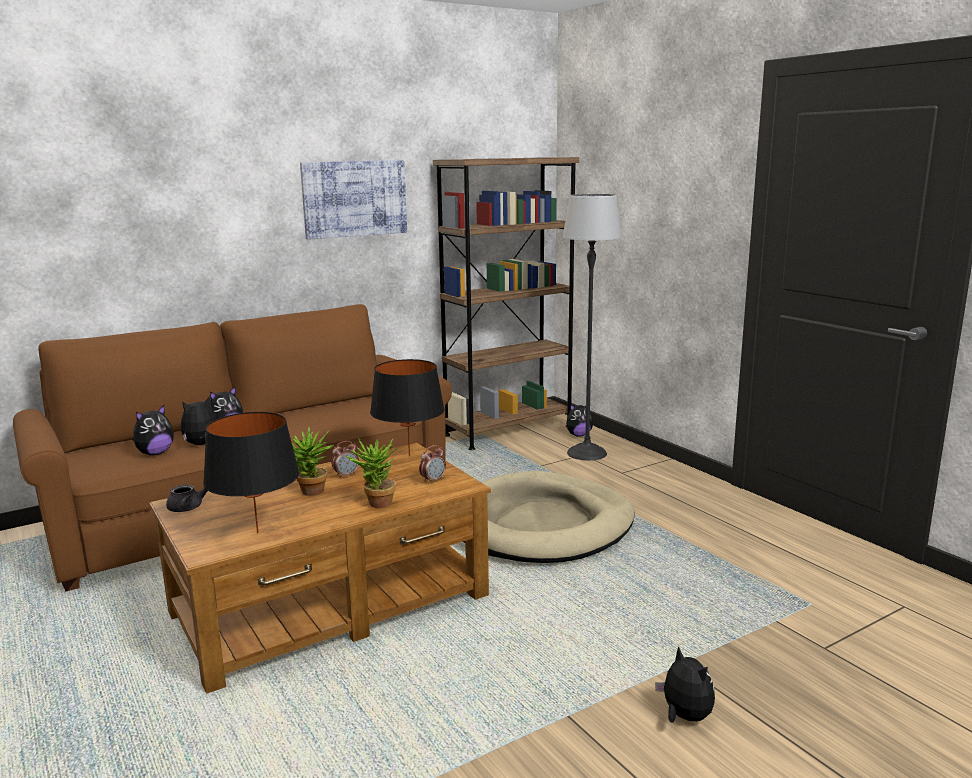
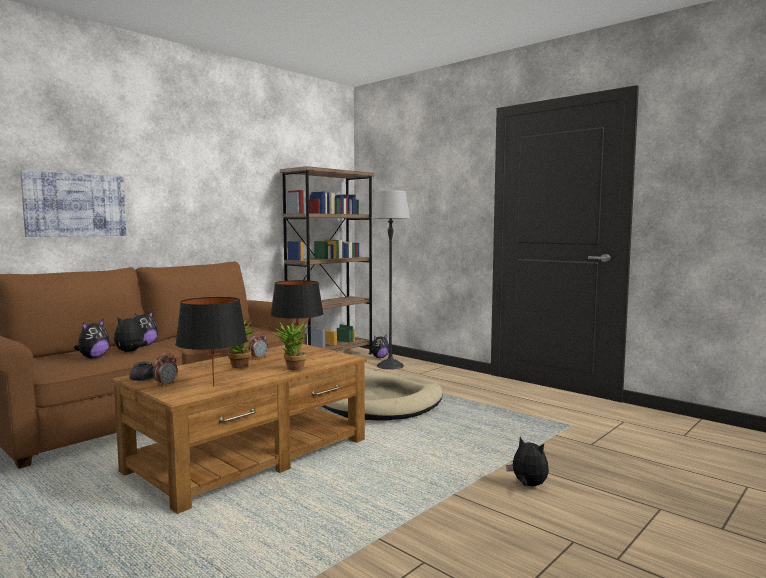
camera: 15 degrees left, 10 degrees down
picture [300,160,407,240] -> picture moved to [20,170,126,237]
alarm clock [419,445,446,484] -> alarm clock moved to [153,353,178,387]

